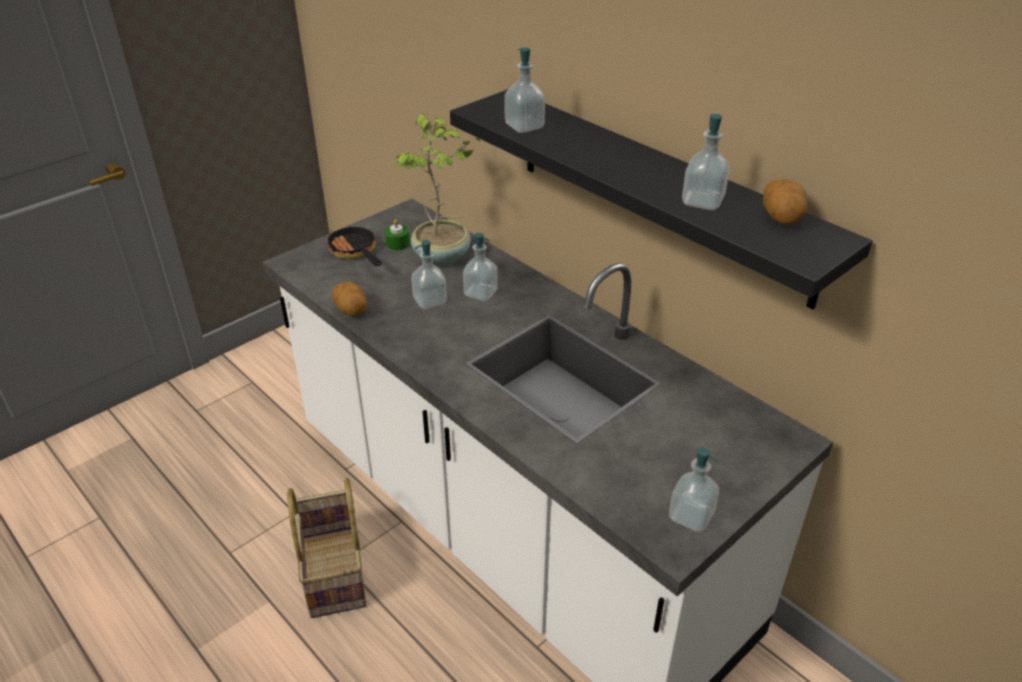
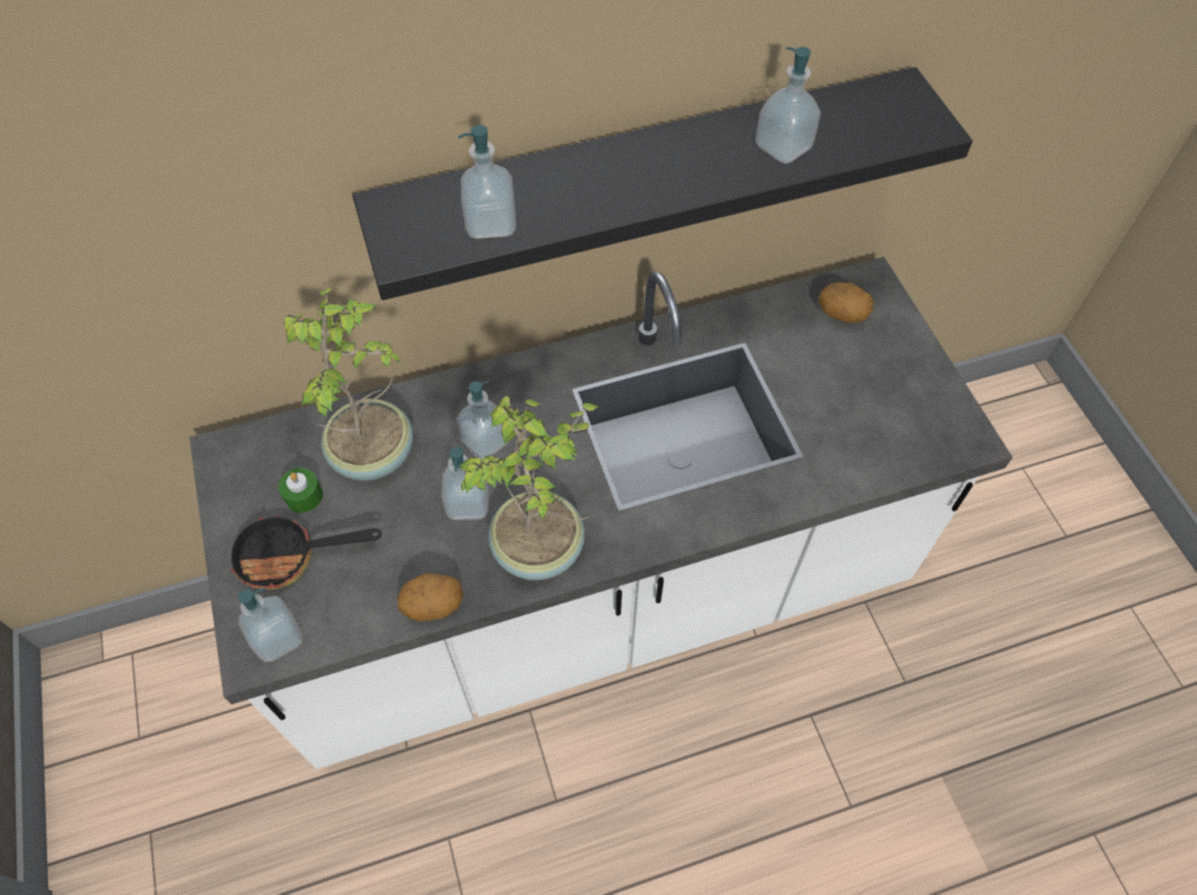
camera: 65 degrees left, 20 degrees up
basket [287,478,366,618] -> none
soap dispenser [669,447,719,532] -> soap dispenser moved to [238,588,302,662]
potato [763,179,807,225] -> potato moved to [818,282,874,323]
none -> potted plant [459,396,599,580]

